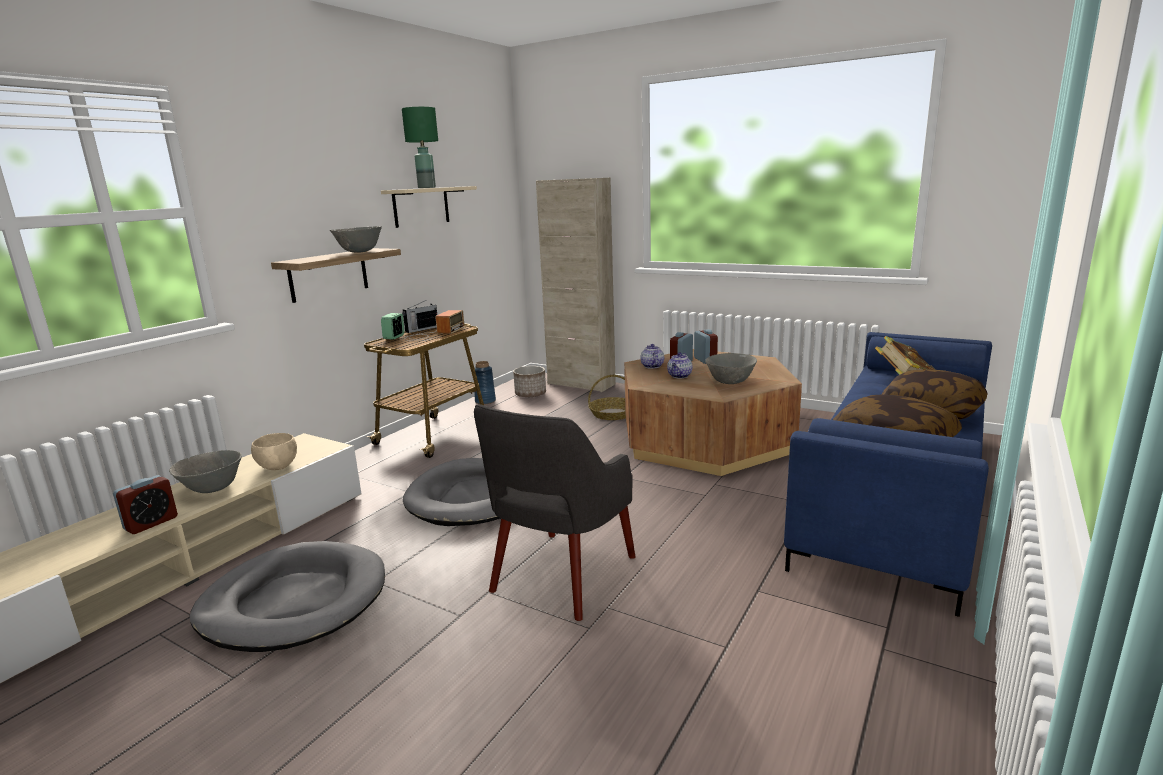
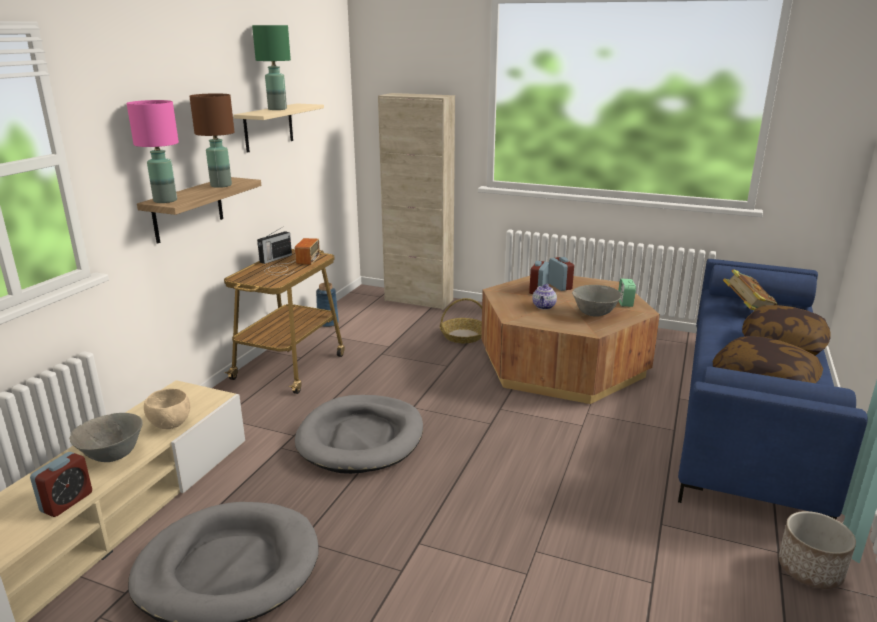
camera: 10 degrees left, 5 degrees up
grey bowl [330,226,382,253] -> brown table lamp [189,93,235,188]
alarm clock [381,313,405,339] -> alarm clock moved to [618,279,636,307]
grey armchair [474,404,635,621] -> none
planter [513,366,546,397] -> planter moved to [778,511,856,589]
teapot [640,344,664,368] -> none
none -> pink table lamp [127,100,179,203]

